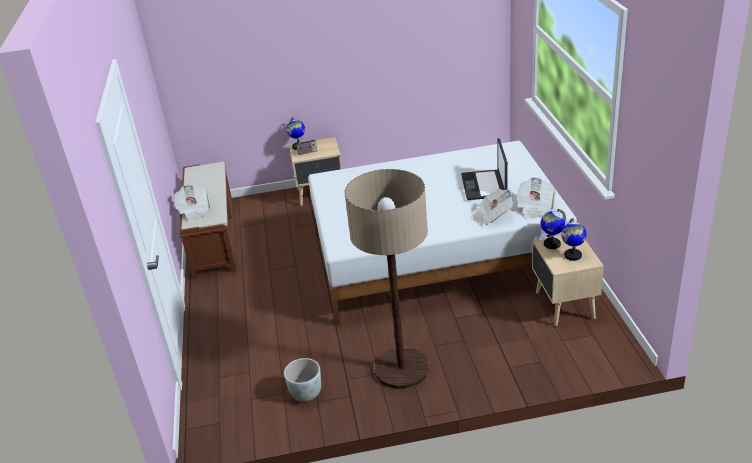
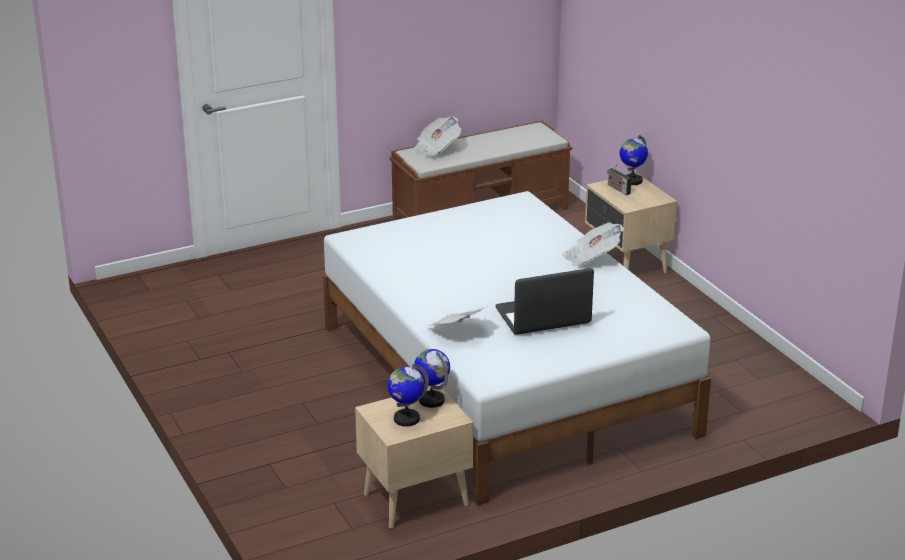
camera: 70 degrees right, 5 degrees down
grey planter [284,358,321,402] -> none
floor lamp [345,169,429,389] -> none
newspaper [516,177,556,219] -> newspaper moved to [562,222,624,266]

